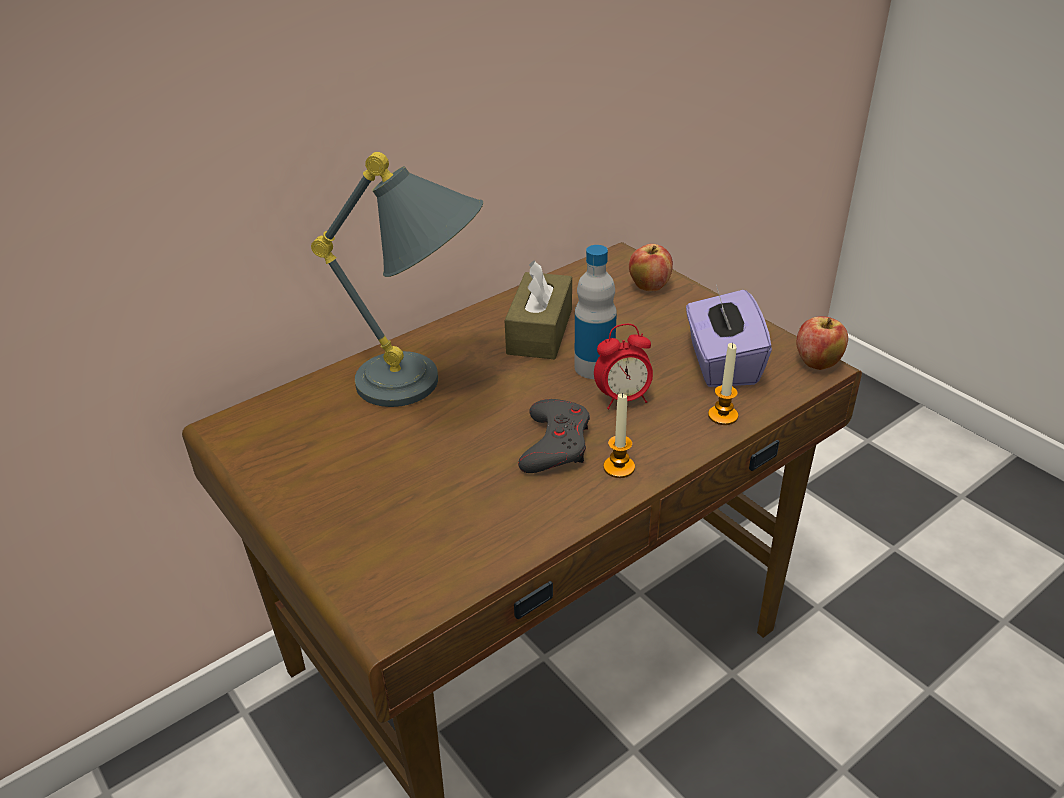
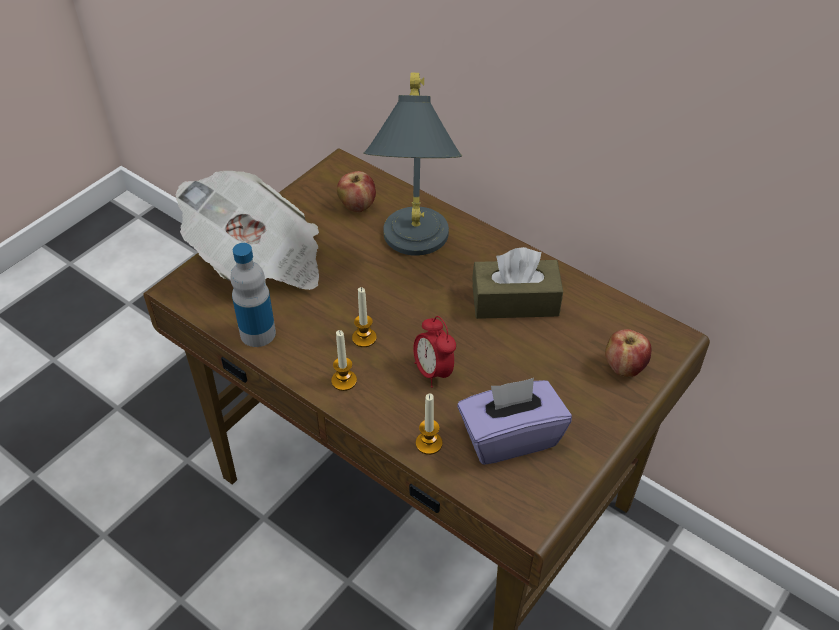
camera: 75 degrees right, 10 degrees up
grey game controller [518,399,590,473] -> candle [352,287,377,347]
bottle [575,245,617,379] -> bottle moved to [230,243,276,347]
apple [796,316,848,370] -> apple moved to [337,171,376,213]
none -> newspaper [176,171,319,290]

